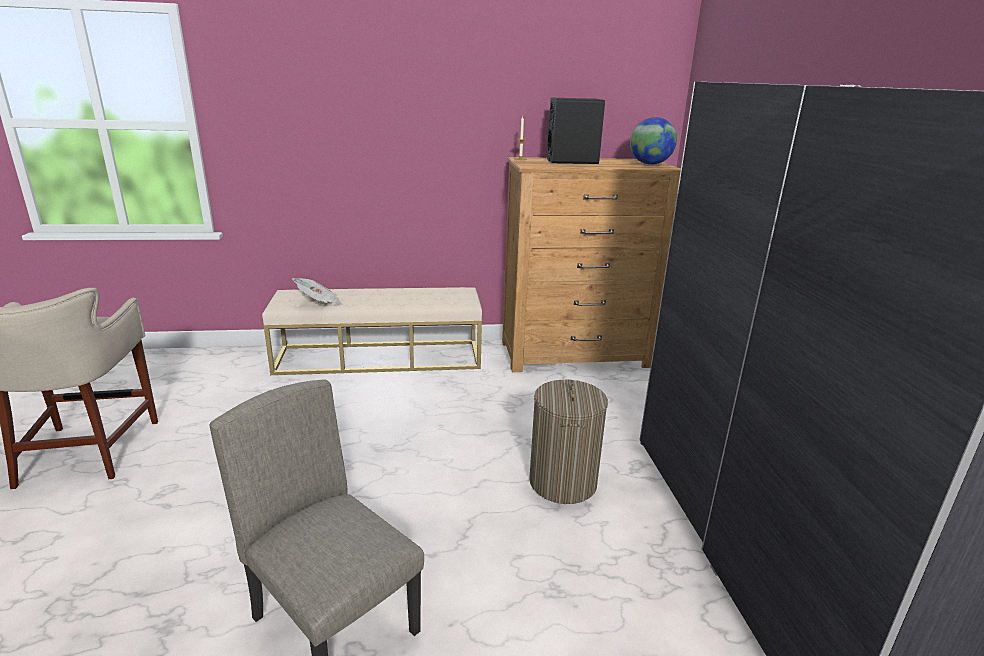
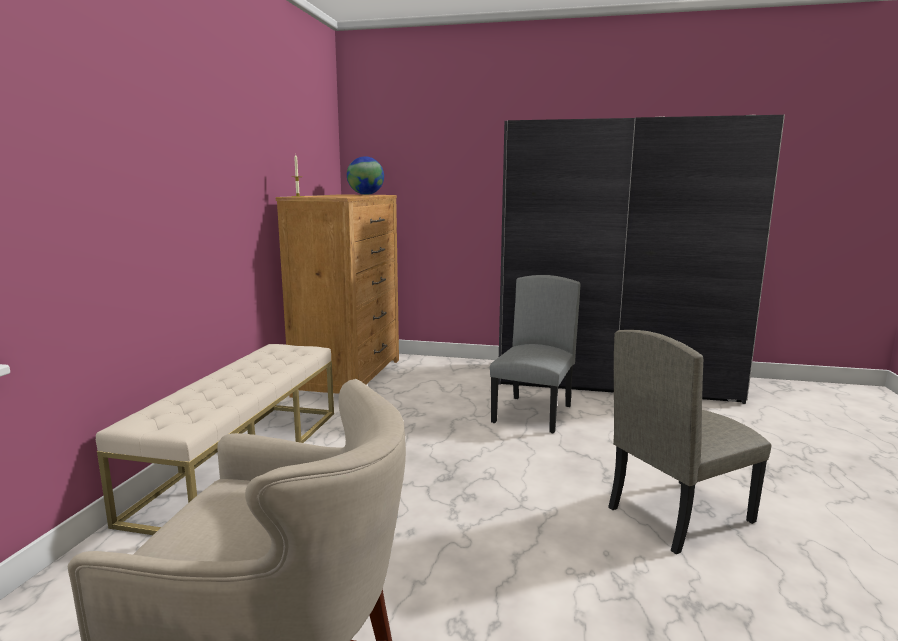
camera: 70 degrees left, 10 degrees down
newspaper [292,278,343,305] -> none
laundry basket [529,379,608,504] -> grey chair [490,275,580,433]
black speaker [547,98,605,164] -> none

